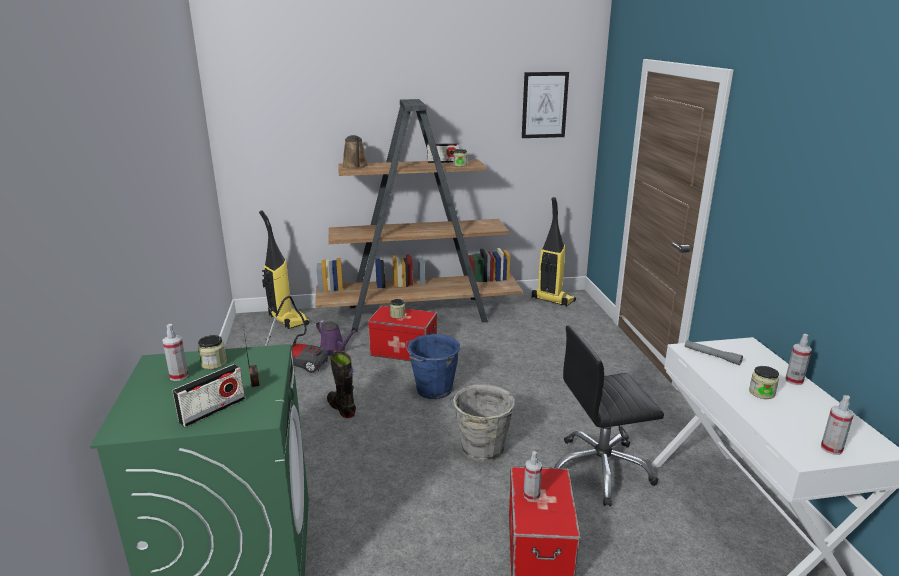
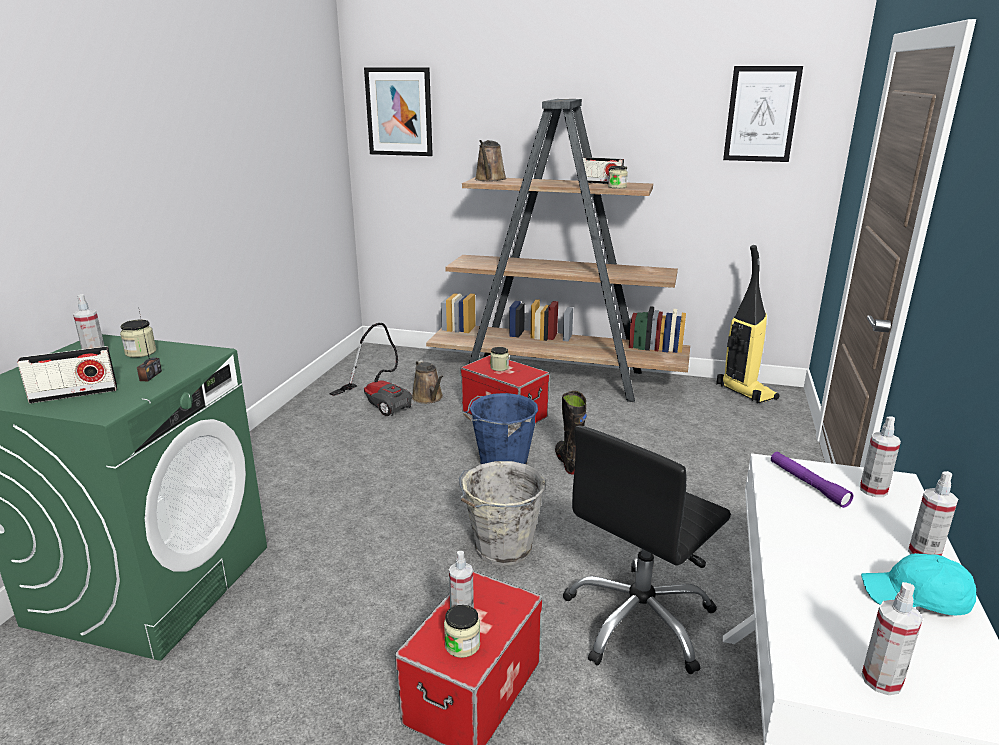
camera: 25 degrees right, 0 degrees up
vacuum cleaner [259,210,310,329] -> none
purple watering can [316,320,356,356] -> brown watering can [412,360,443,404]
black boot [327,351,356,418] -> black boot moved to [555,391,587,474]
black office chair [554,325,664,506] -> black office chair turned 60 degrees counterclockwise [563,425,731,674]
grey flashlight [685,340,743,365] -> purple flashlight [771,452,853,508]
jar [749,366,779,399] -> jar moved to [444,605,480,658]
none -> picture [364,67,433,156]
none -> spray bottle [860,416,901,497]
none -> turquoise cap [861,553,976,615]

